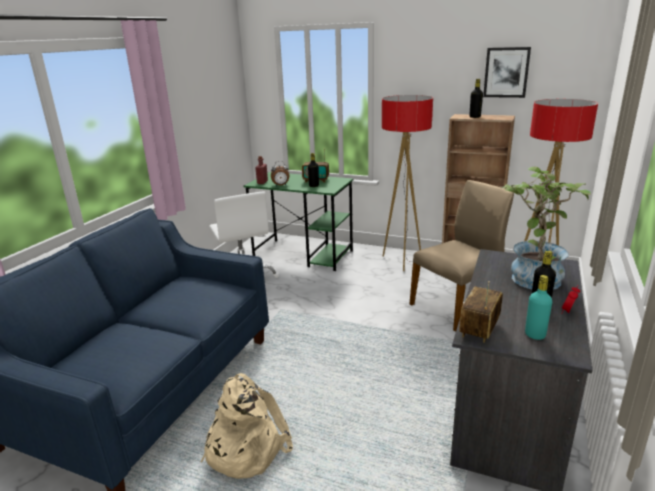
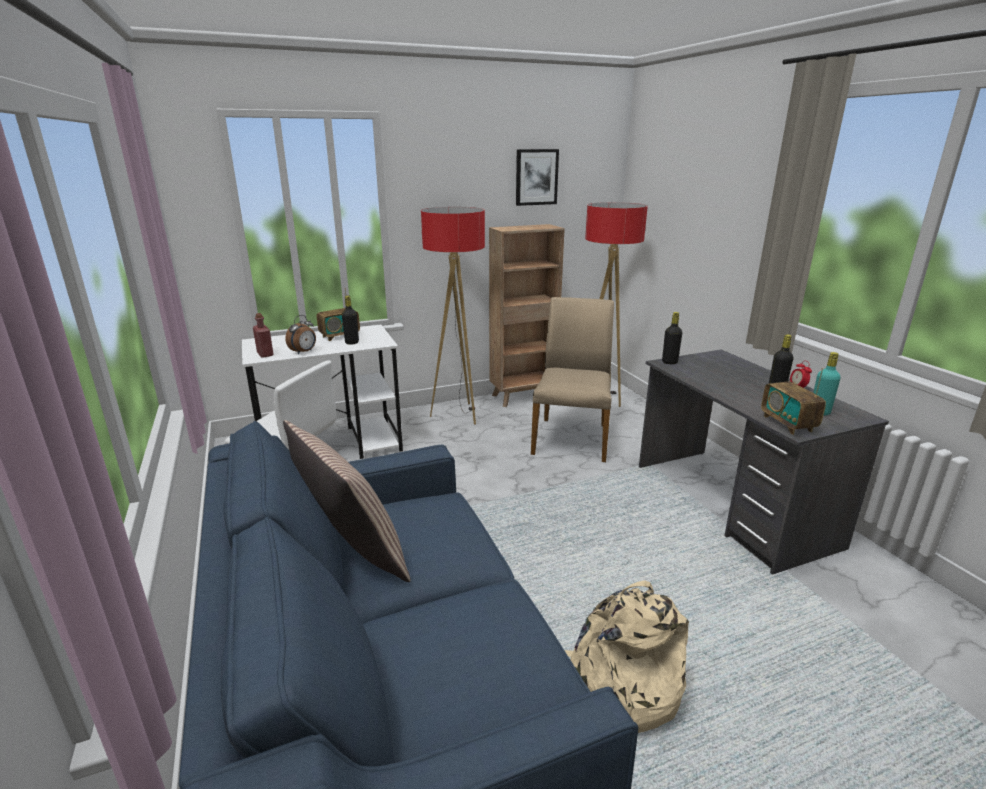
camera: 45 degrees left, 0 degrees up
green desk [244,172,353,271] -> white desk [242,325,403,459]
black bottle [469,79,483,118] -> black bottle moved to [662,312,682,364]
potted plant [501,166,591,290] -> none
none -> pillow [283,420,410,582]

